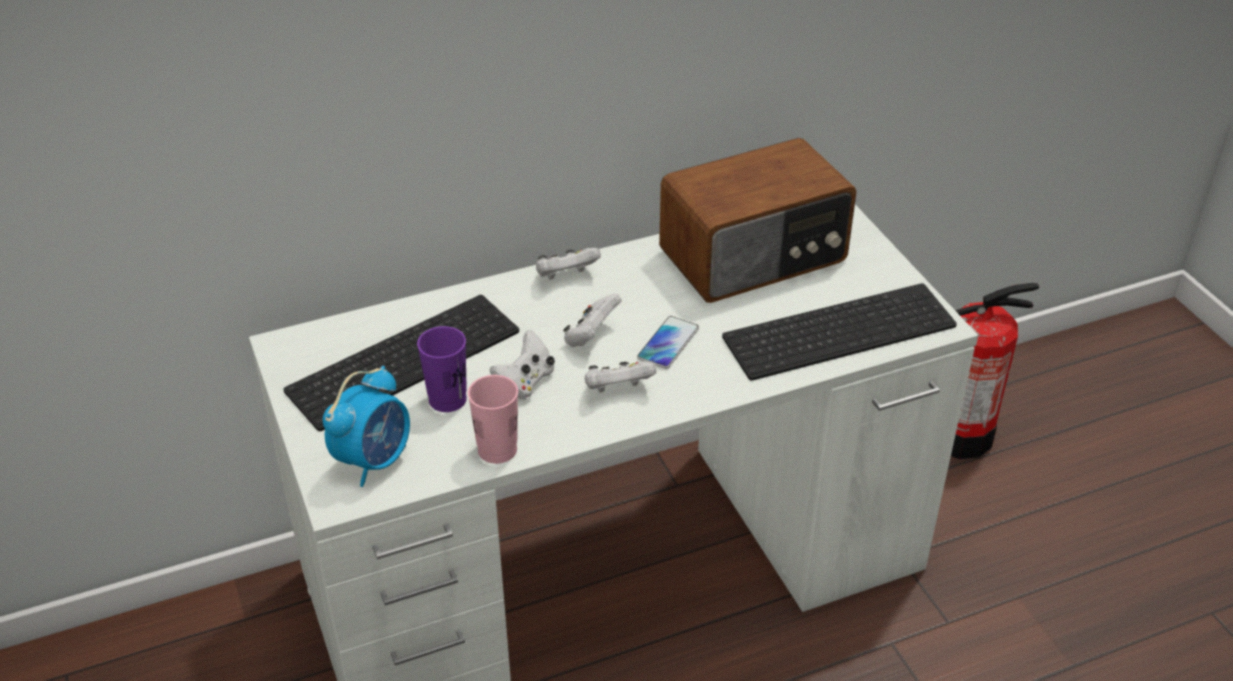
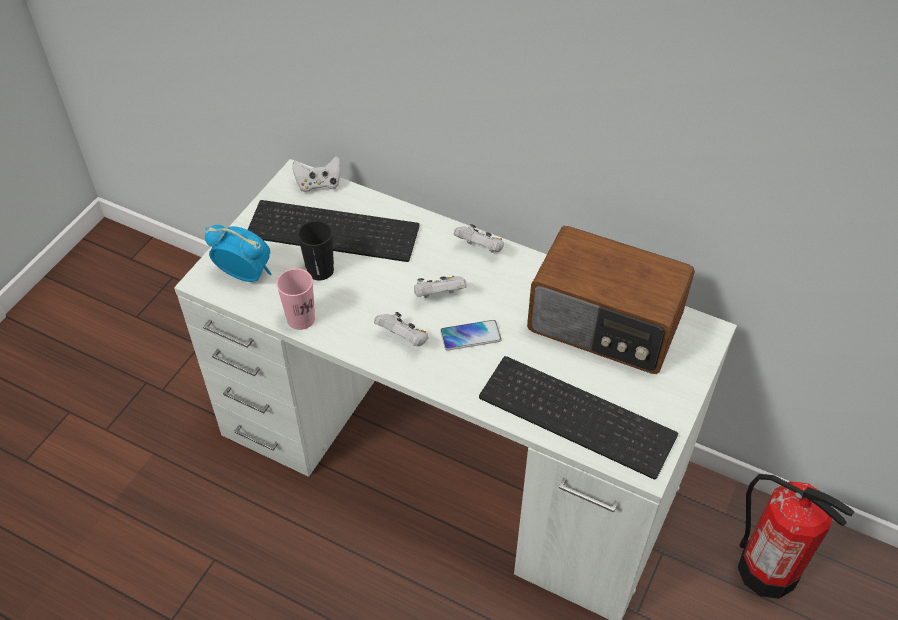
camera: 50 degrees right, 10 degrees up
alarm clock [323,366,410,487] -> alarm clock turned 150 degrees counterclockwise [205,225,271,282]
purple cup [417,326,467,412] -> black cup [297,220,334,280]
white game controller [490,330,555,399] -> white game controller moved to [292,156,341,193]

